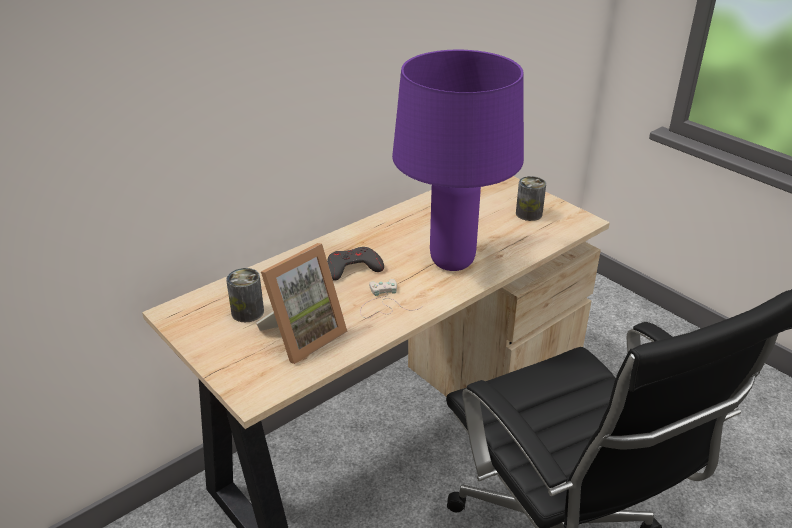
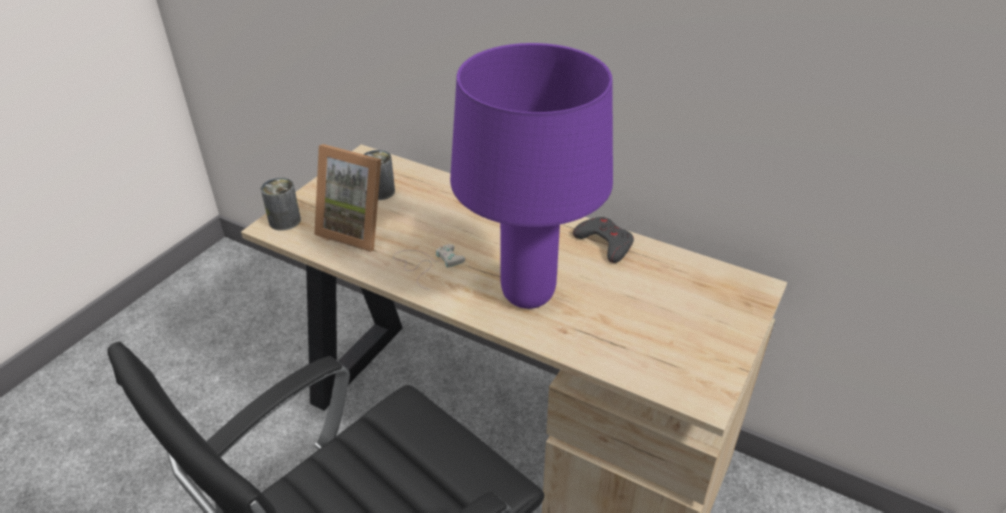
camera: 70 degrees right, 5 degrees up
grey game controller [327,247,384,281] -> grey game controller moved to [573,217,634,263]
can [516,176,546,221] -> can moved to [261,178,301,231]

